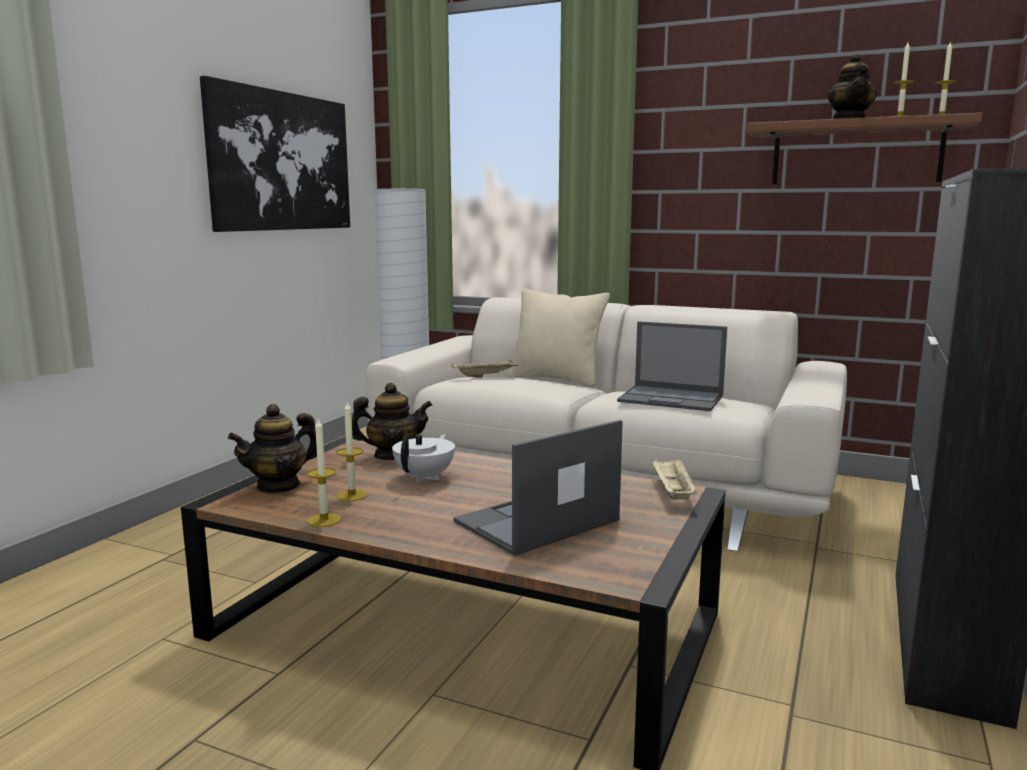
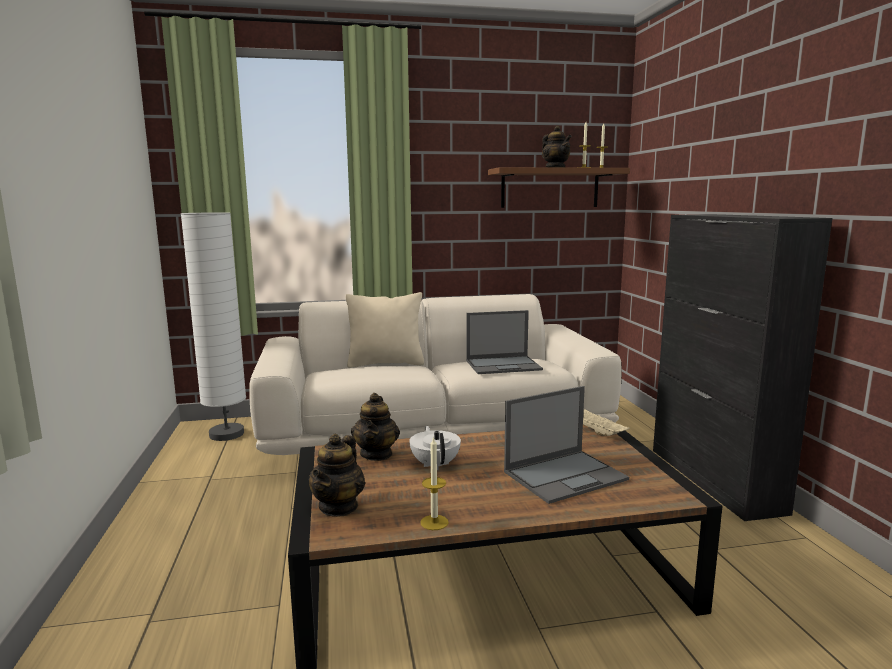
camera: 35 degrees left, 0 degrees up
picture [200,76,350,232] -> none
candle [336,401,367,501] -> none
teapot [352,383,433,460] -> teapot turned 135 degrees clockwise [351,393,400,461]
beige tray [451,359,518,378] -> none
laptop [453,420,623,556] -> laptop turned 135 degrees counterclockwise [504,386,629,504]

